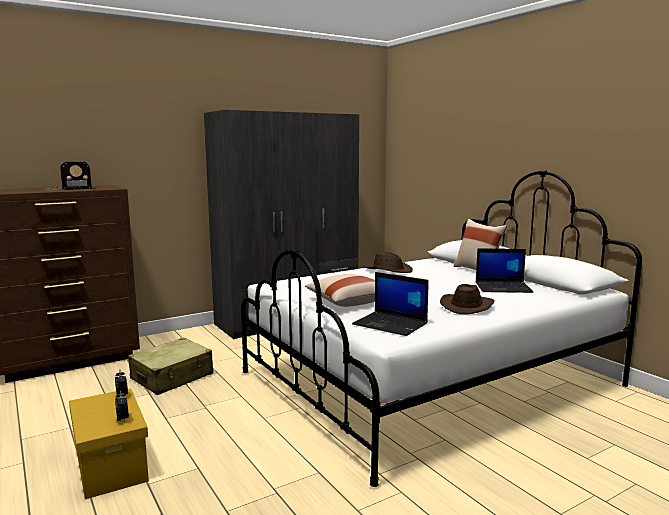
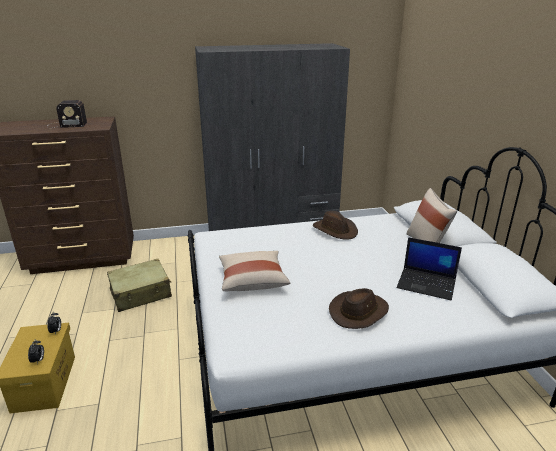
camera: 20 degrees right, 15 degrees up
laptop [352,272,429,336] -> none

